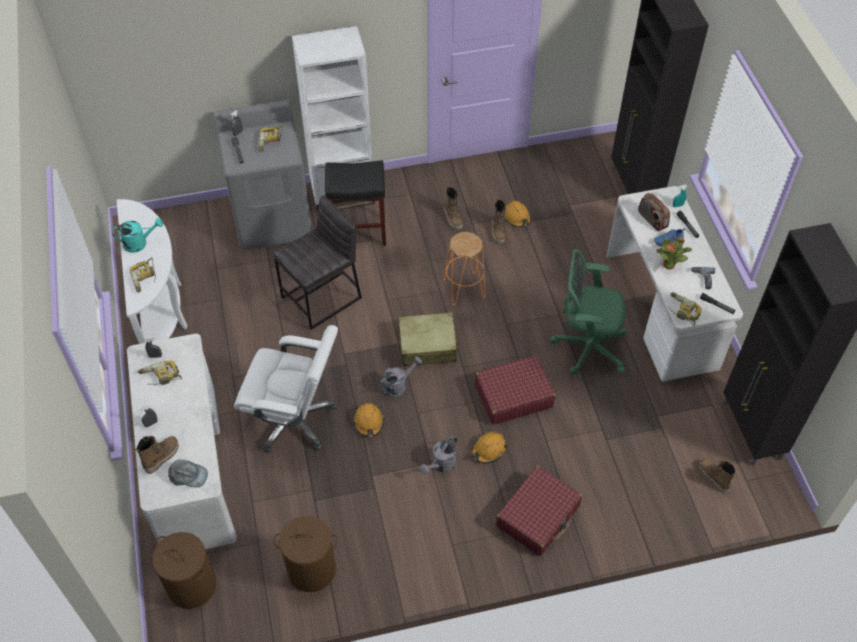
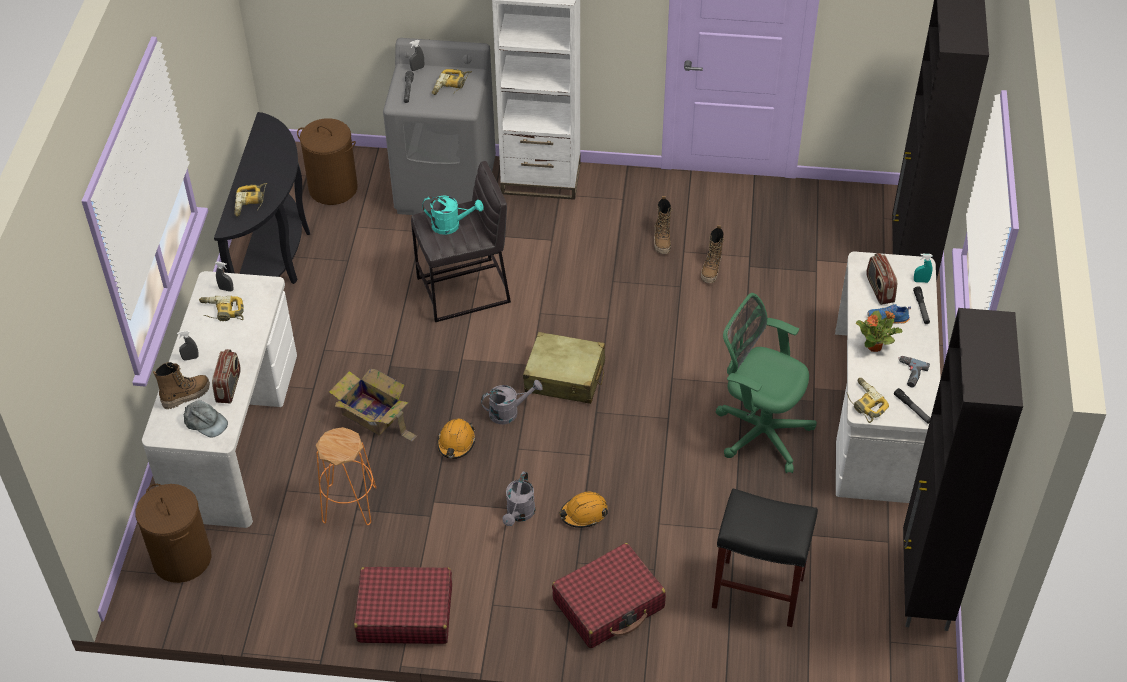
camera: 20 degrees right, 5 degrees down
turquoise watering can [112,218,163,253] -> turquoise watering can moved to [422,195,484,235]
white console table [117,199,187,344] -> black console table [214,112,310,284]
white office chair [234,325,338,453] -> cardboard box [329,369,417,441]
brown laundry basket [274,516,338,592] -> brown laundry basket moved to [297,118,358,205]
black stool [325,160,386,246] -> black stool moved to [712,489,818,627]
grey watering can [420,436,457,474] -> grey watering can turned 45 degrees counterclockwise [502,471,535,526]
orange stool [443,232,485,305] -> orange stool moved to [316,427,376,525]
red suitcase [475,355,556,425] -> red suitcase moved to [354,567,452,644]
orange hard hat [504,200,531,227] -> none
boot [699,458,736,493] -> none
none -> radio [212,349,241,404]

